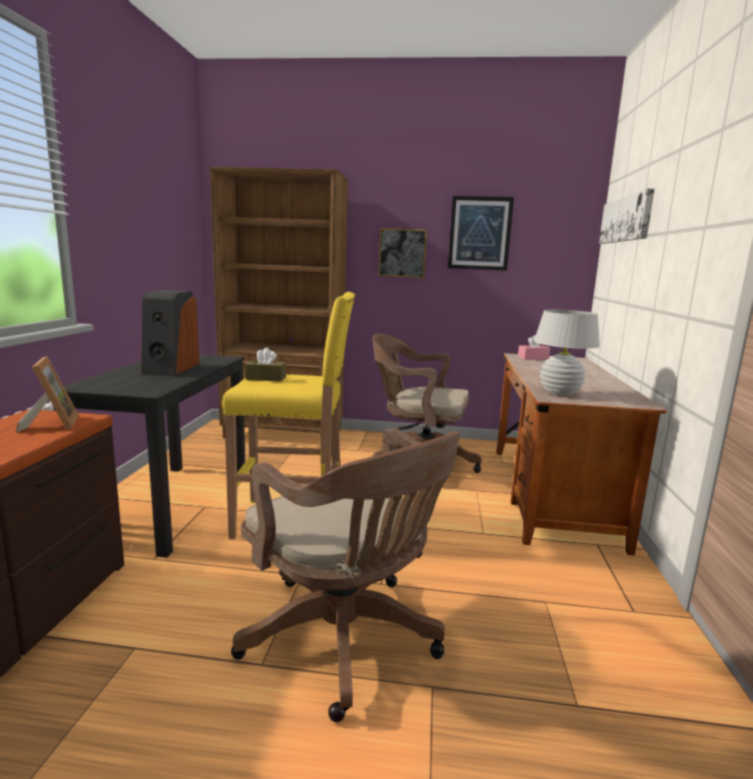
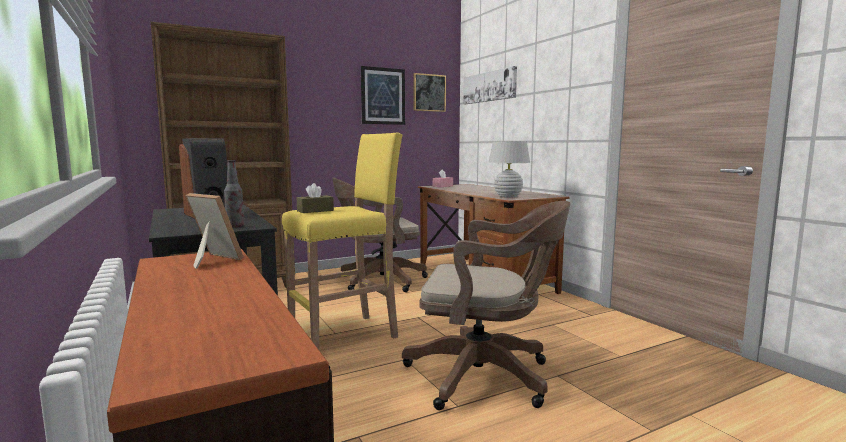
camera: 35 degrees left, 5 degrees down
picture [378,228,427,278] -> picture moved to [413,73,446,112]
none -> bottle [224,160,244,227]

